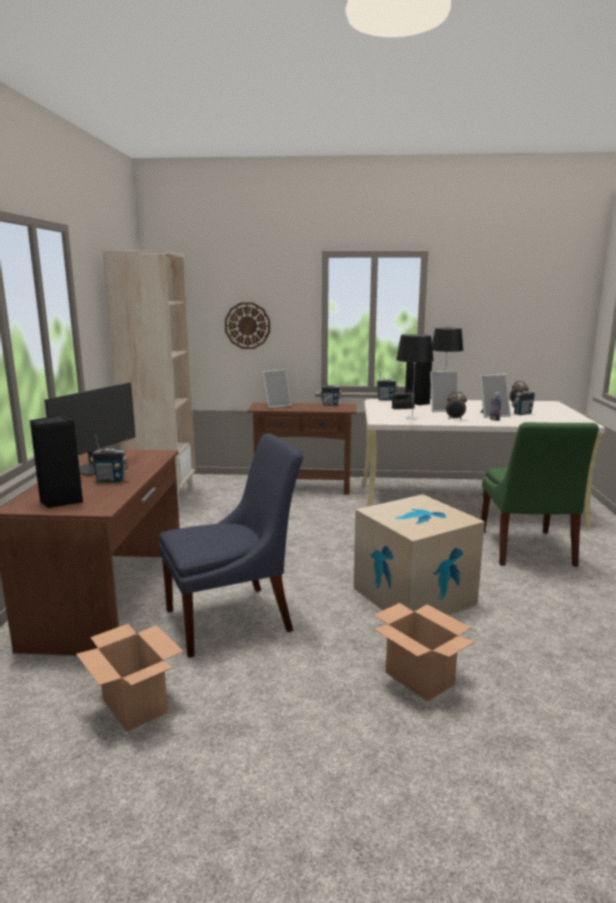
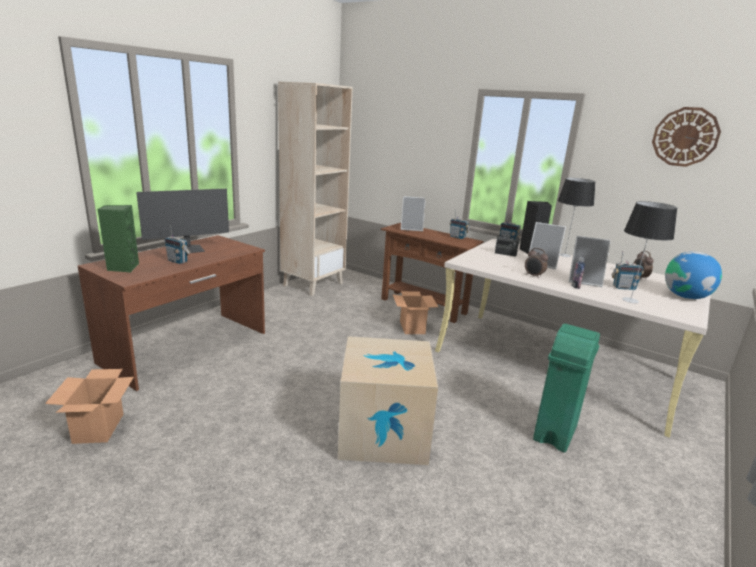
camera: 30 degrees right, 5 degrees up
black speaker [30,415,83,508] -> green speaker [98,205,139,272]
blue chair [159,433,303,658] -> none
wall clock [225,302,270,349] -> wall clock moved to [652,107,721,167]
cardboard box [374,603,475,702] -> cardboard box moved to [393,291,438,334]
table lamp [396,334,434,419] -> table lamp moved to [622,201,677,303]
green chair [481,422,599,567] -> green trash can [533,324,600,452]
none -> globe [665,251,722,299]

